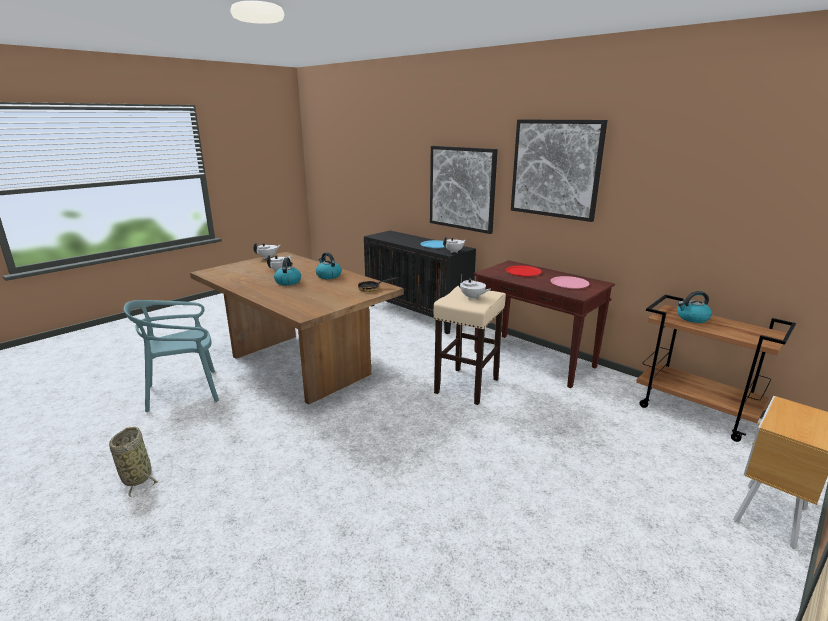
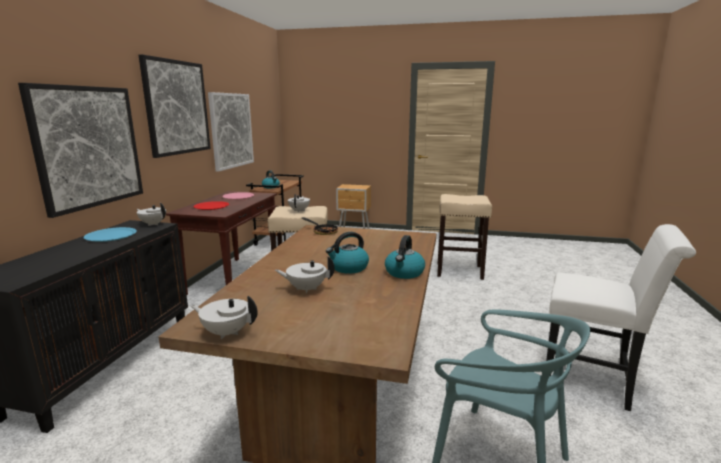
camera: 120 degrees left, 5 degrees down
basket [109,427,158,498] -> white chair [546,224,696,411]
kettle [316,252,342,279] -> kettle moved to [385,235,425,279]
none -> picture [208,92,254,172]
none -> beige stool [437,194,492,280]

